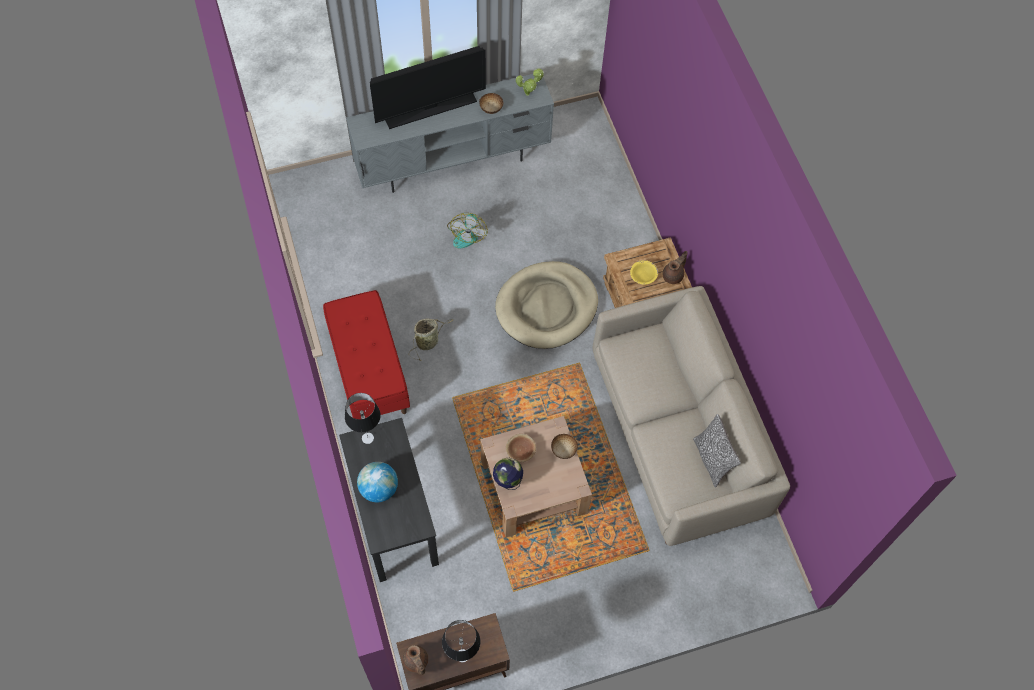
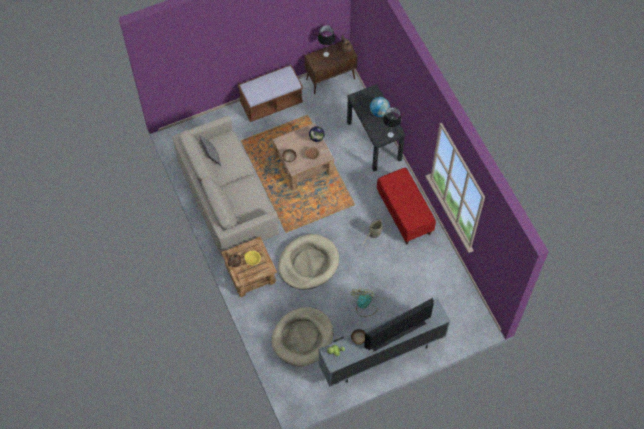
camera: 175 degrees right, 0 degrees up
none -> brown bench [238,65,303,122]
none -> beige dog bed [271,307,334,366]

